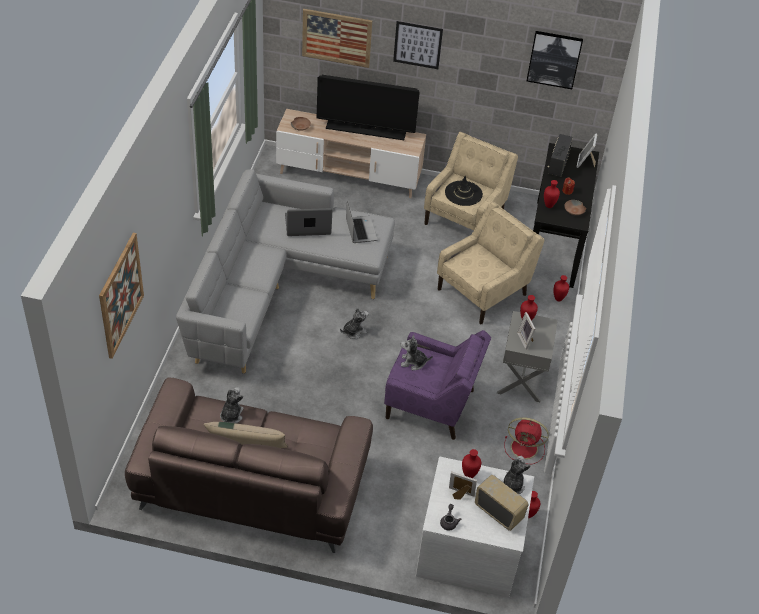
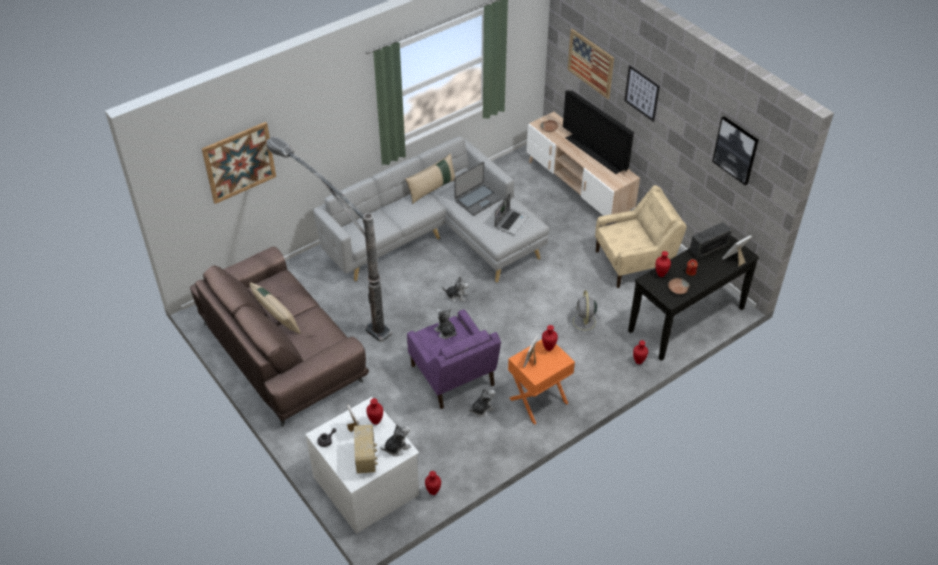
camera: 45 degrees right, 0 degrees up
plush toy [220,387,244,423] -> plush toy moved to [469,388,495,417]
laptop [285,208,332,236] -> laptop turned 105 degrees clockwise [454,162,502,215]
beige armchair [437,202,544,324] -> grey fan [568,291,601,335]
black hat [445,176,483,206] -> none
grey nightstand [497,311,558,403] -> orange nightstand [508,339,575,425]
red fan [504,417,549,464] -> none
none -> floor lamp [266,137,392,342]
none -> beige pillow [405,153,455,204]

